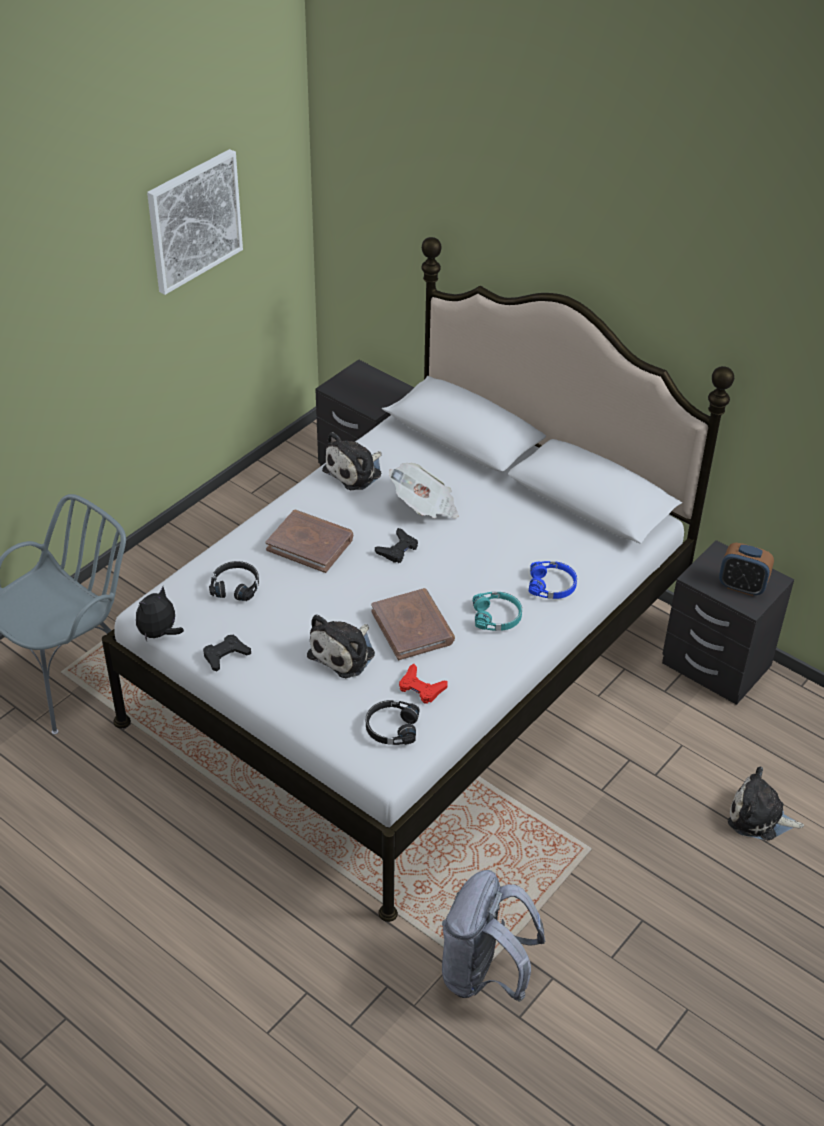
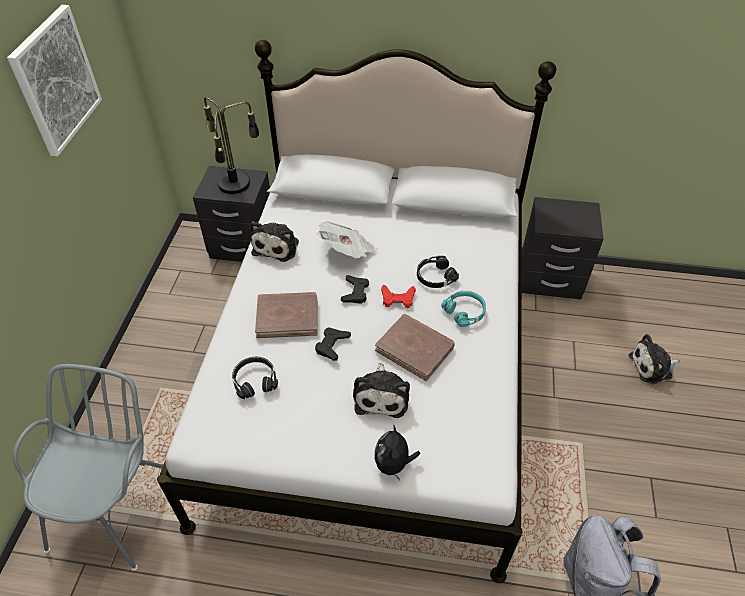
camera: 30 degrees left, 5 degrees up
plush toy [136,587,184,641] -> plush toy moved to [374,424,420,480]
black game controller [203,635,251,671] -> black game controller moved to [315,327,351,361]
black headphones [366,700,419,745] -> black headphones moved to [417,256,459,288]
red game controller [399,664,448,704] -> red game controller moved to [381,285,416,308]
blue headphones [529,561,577,599] -> none
alarm clock [719,543,774,596] -> none
none -> table lamp [204,97,259,194]

